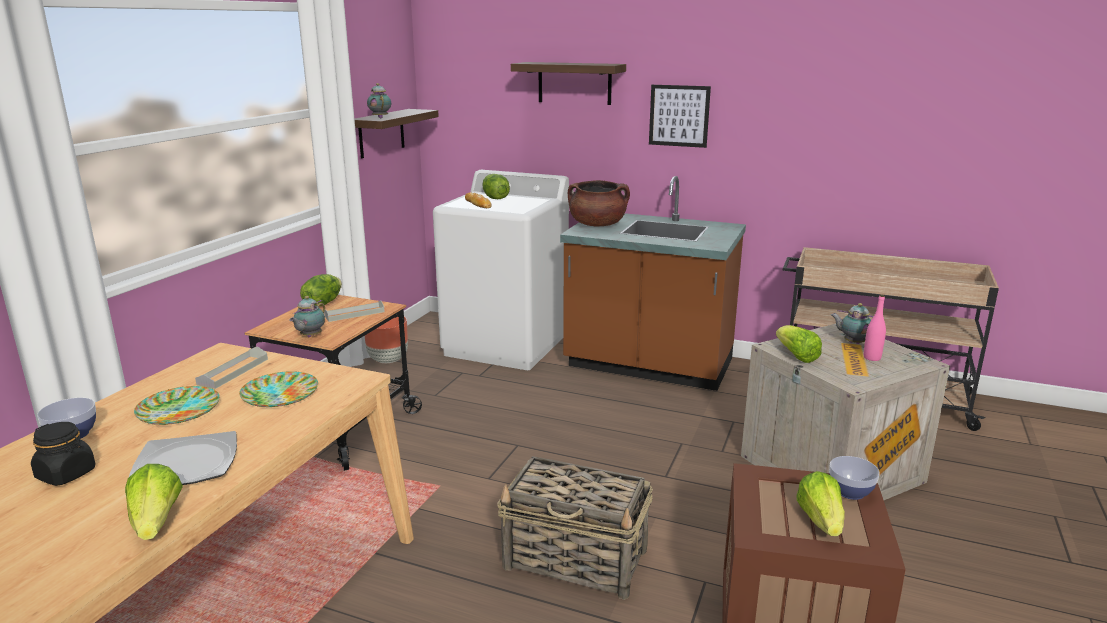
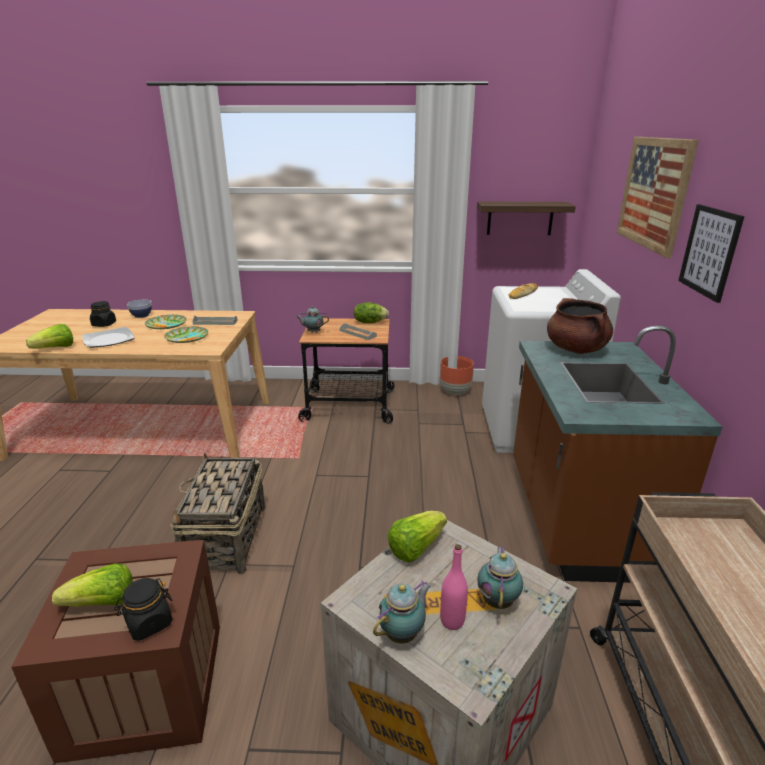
camera: 70 degrees right, 5 degrees up
teapot [367,83,391,118] -> teapot moved to [373,581,431,643]
lettuce [482,174,510,199] -> none
shelf [511,62,626,105] -> picture [617,137,699,258]
bowl [829,456,879,500] -> black jar [114,578,173,641]

